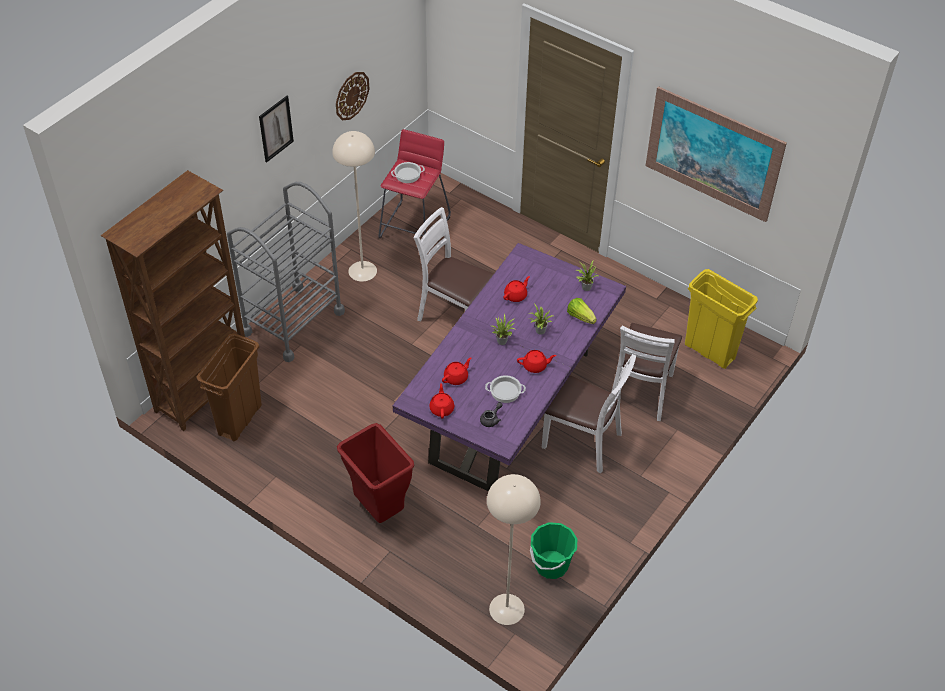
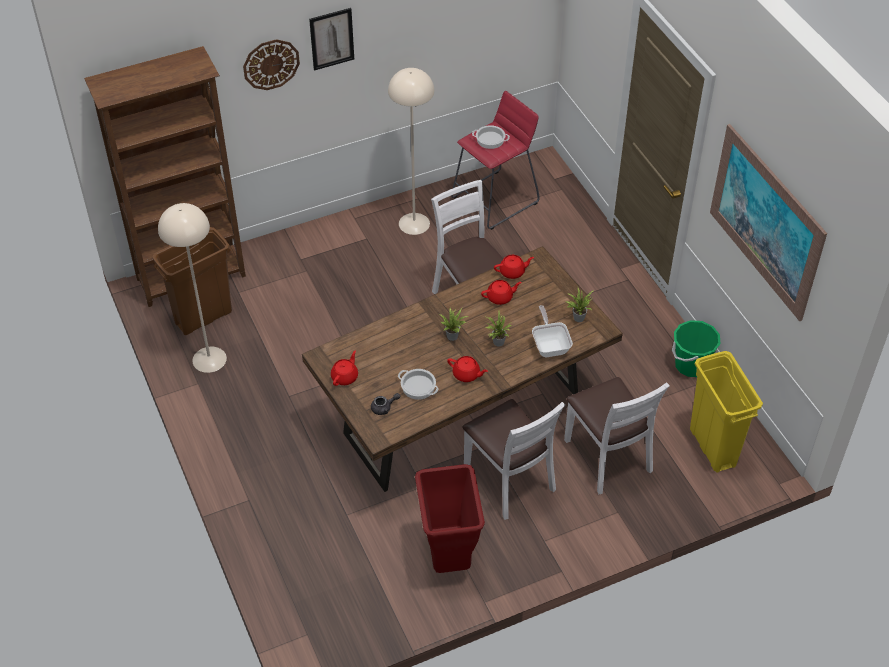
camera: 30 degrees right, 0 degrees up
grey cart [227,182,345,362] -> none
wall clock [336,72,369,120] -> wall clock moved to [243,39,300,90]
red trash can [337,423,414,523] -> red trash can moved to [415,464,485,573]
purple dining table [392,243,626,492] -> brown dining table [302,246,623,492]
red teapot [442,357,471,385] -> red teapot moved to [494,255,534,279]
beige floor lamp [487,474,541,625] -> beige floor lamp moved to [158,203,227,373]
green bucket [530,522,577,579] -> green bucket moved to [672,320,721,377]
lettuce [567,298,597,324] -> frying pan [532,305,573,357]
white chair [612,323,682,421] -> white chair turned 75 degrees counterclockwise [564,377,670,494]

